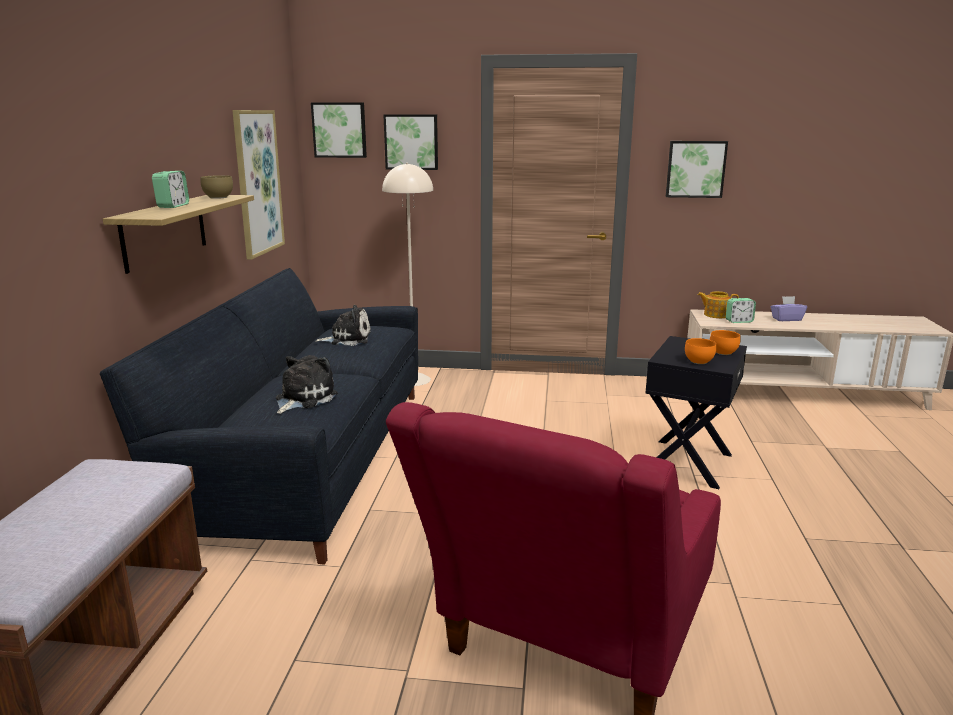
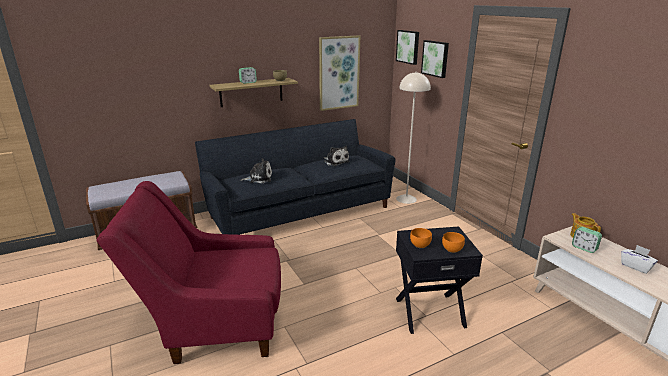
camera: 55 degrees right, 5 degrees up
picture [666,141,728,198] -> none
purple tissue box [771,296,807,321] -> white tissue box [621,245,658,274]

